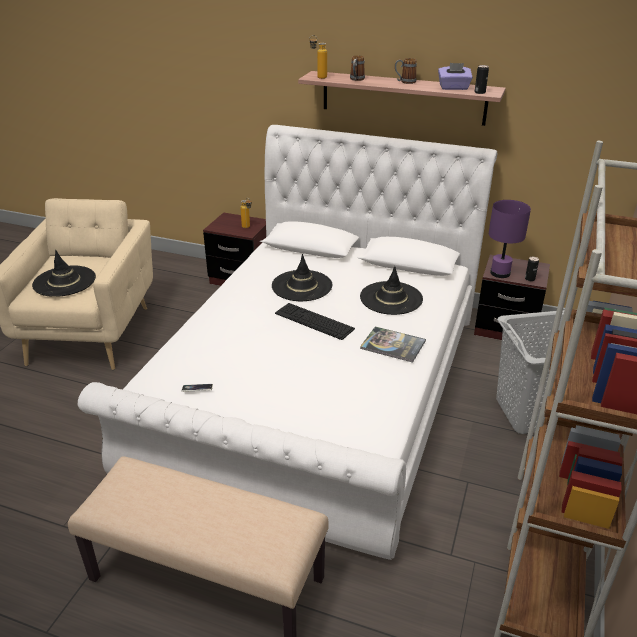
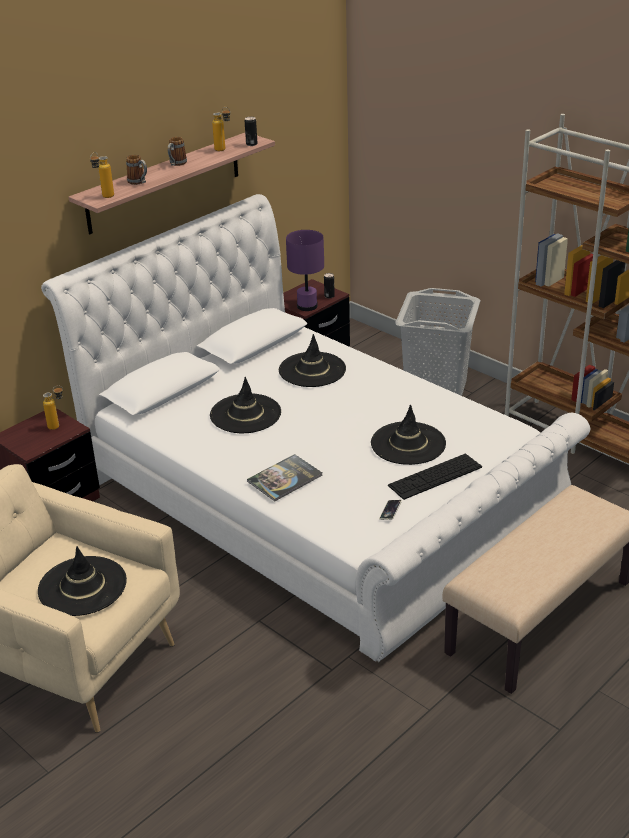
camera: 65 degrees left, 0 degrees up
keyboard [275,303,355,340] -> keyboard moved to [388,454,482,500]
book [360,326,426,363] -> book moved to [247,454,323,501]
purple tissue box [438,63,473,90] -> bottle [212,107,230,151]
none -> black hat [371,404,446,465]

